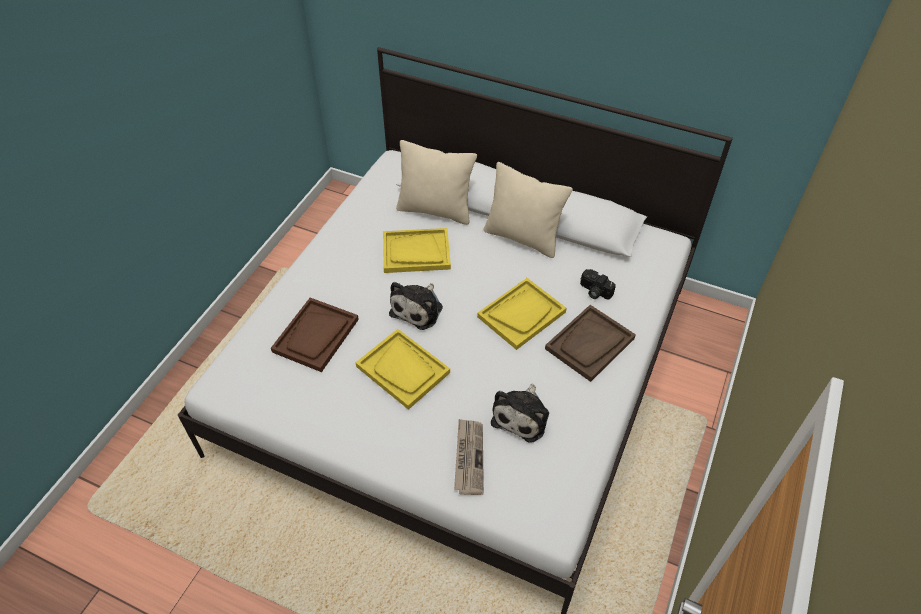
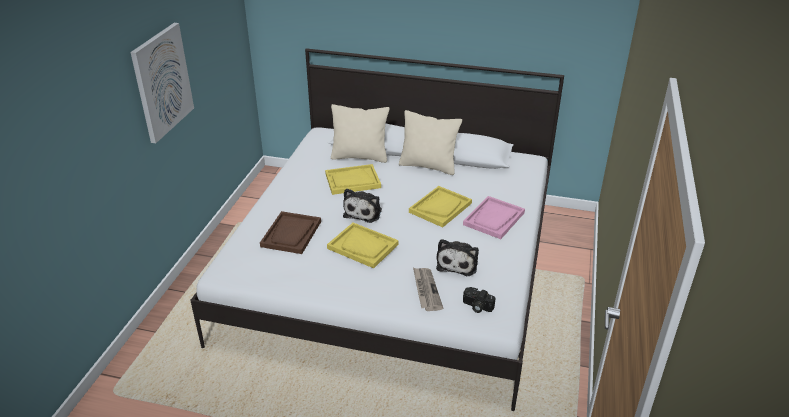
camera: 10 degrees left, 15 degrees down
brown tray [545,305,636,382] -> pink tray [463,196,525,239]
camera [580,269,616,300] -> camera moved to [463,287,496,313]
none -> picture [130,23,194,143]

